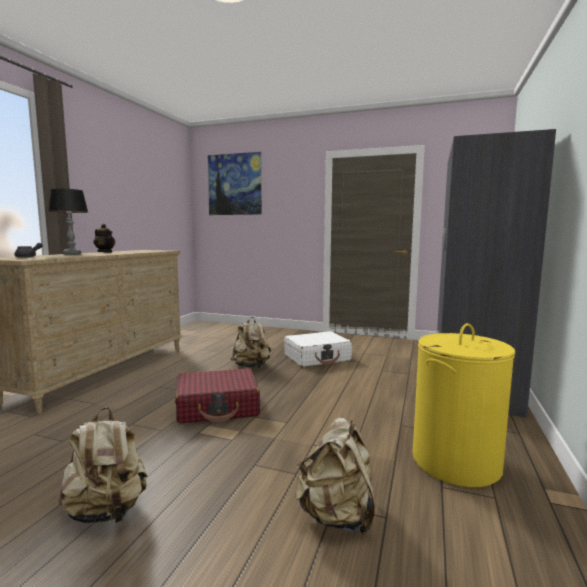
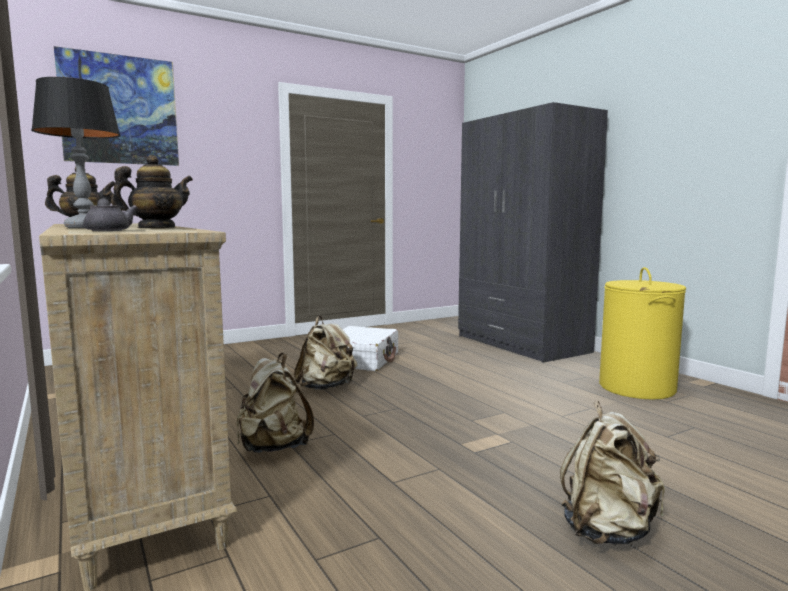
camera: 50 degrees left, 0 degrees up
red suitcase [175,368,260,424] -> none
beige backpack [295,417,375,535] -> beige backpack moved to [237,353,314,453]
none -> teapot [111,155,193,228]

